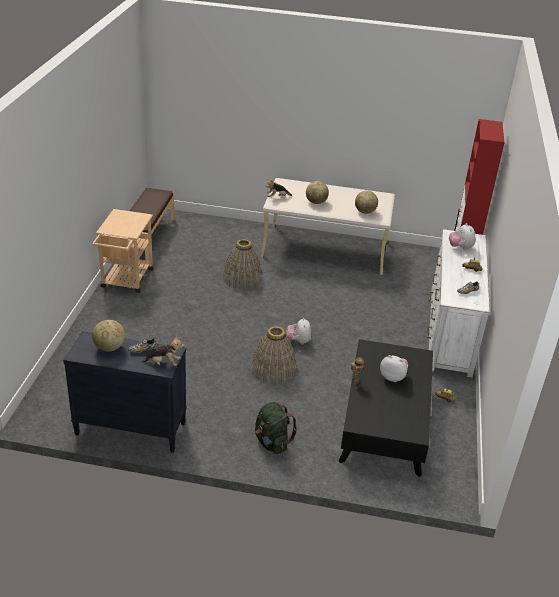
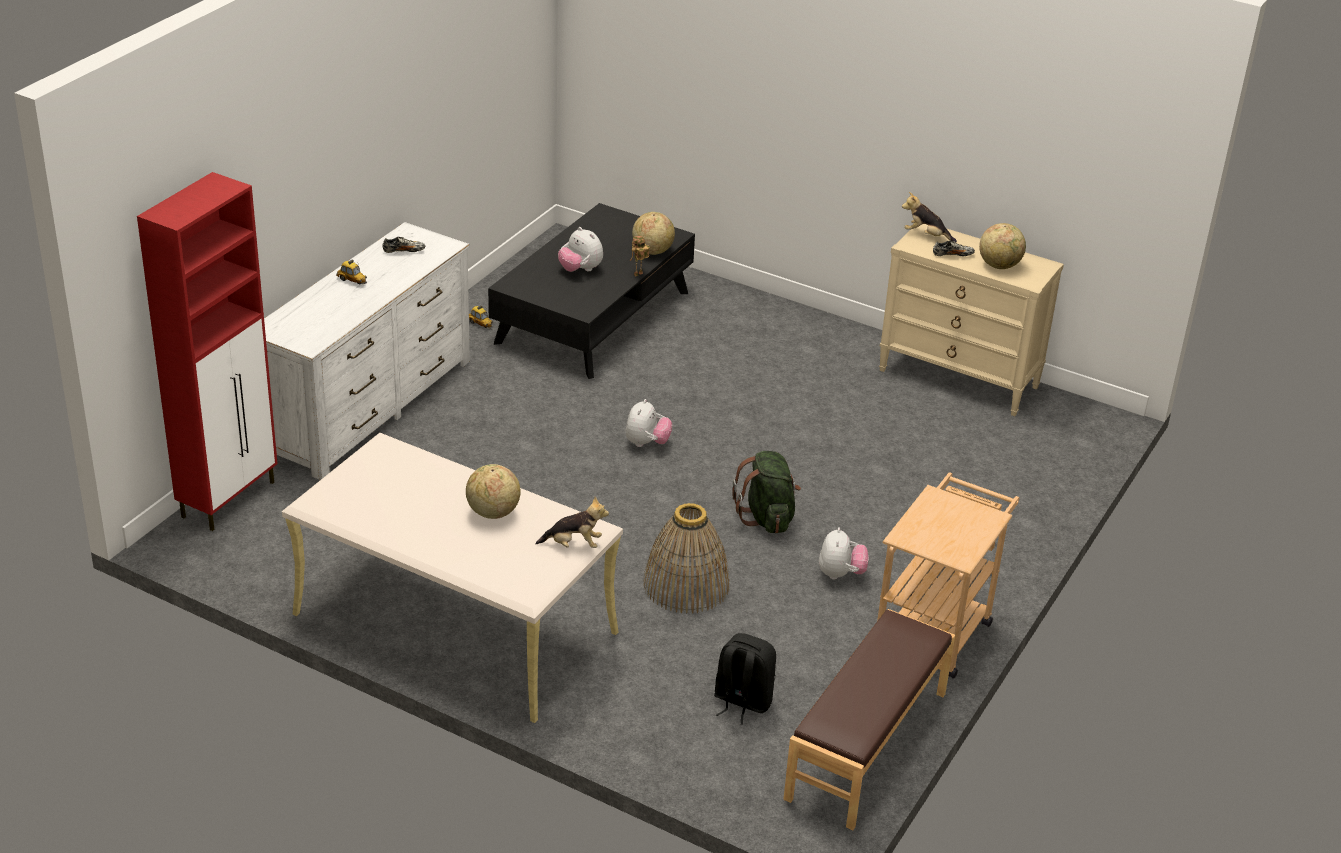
camera: 160 degrees left, 0 degrees up
black dresser [63,331,187,453] -> beige dresser [879,224,1064,416]
basket [252,326,297,385] -> none
green backpack [255,402,297,454] -> green backpack moved to [732,451,801,534]
globe [355,191,378,214] -> globe moved to [632,212,675,255]
plush toy [449,223,476,250] -> plush toy moved to [819,527,868,580]
none -> black backpack [714,633,776,725]

